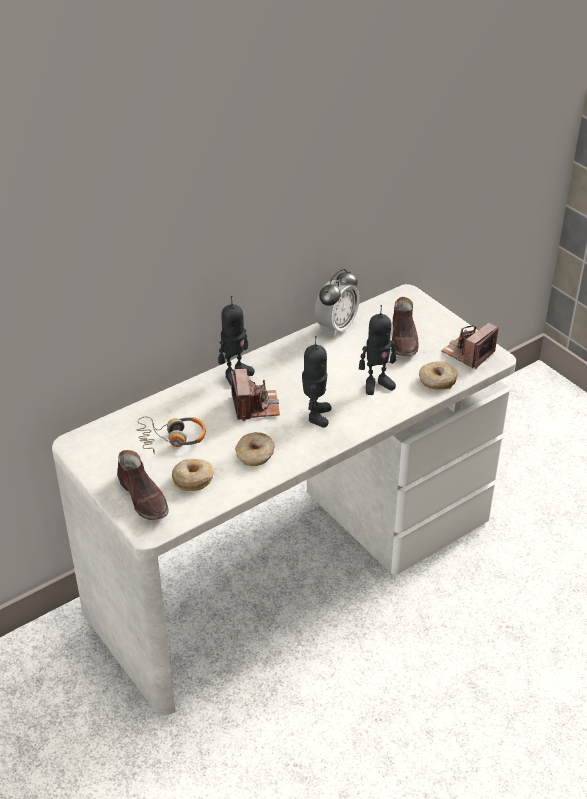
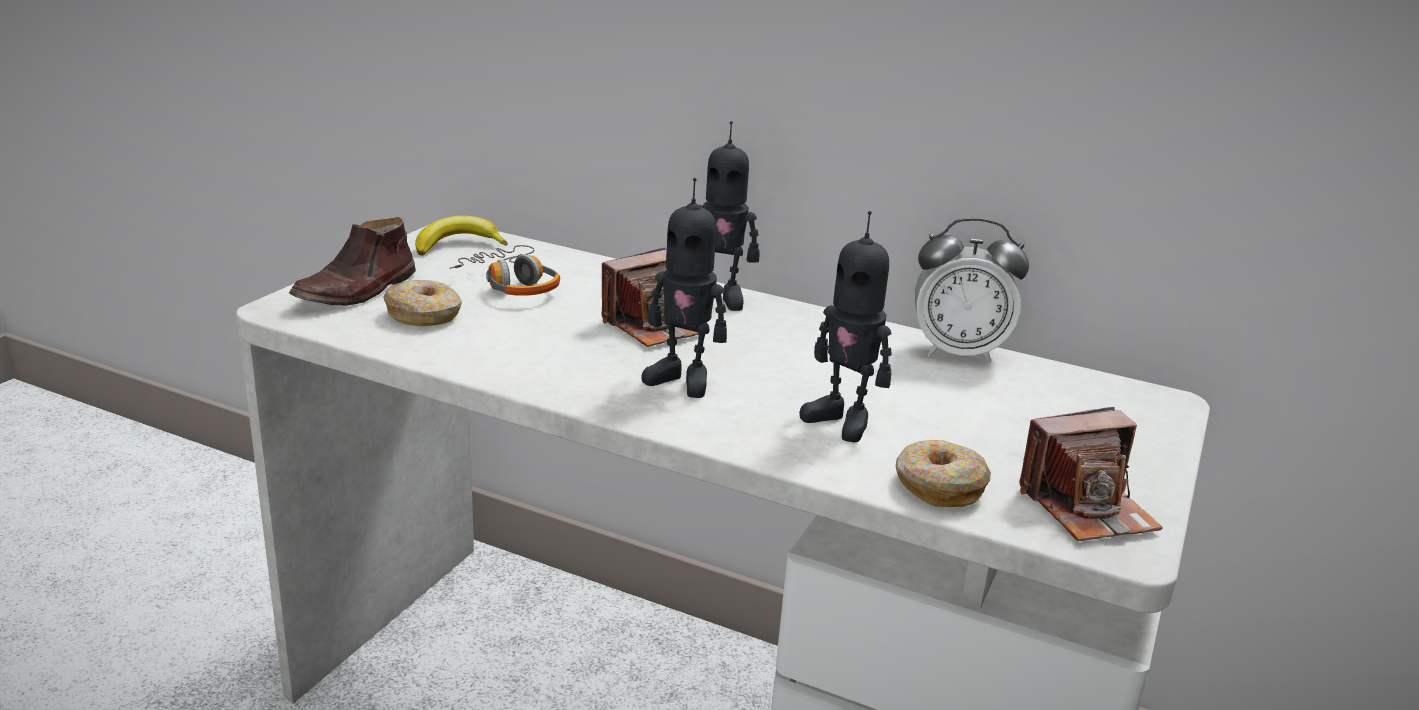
camera: 60 degrees right, 15 degrees down
donut [235,432,274,466] -> none
toy robot [302,336,331,428] -> toy robot turned 45 degrees clockwise [642,178,727,398]
brown shoe [392,297,419,356] -> none
camera [441,323,499,369] -> camera turned 150 degrees clockwise [1019,407,1163,541]
none -> banana [415,216,508,256]

